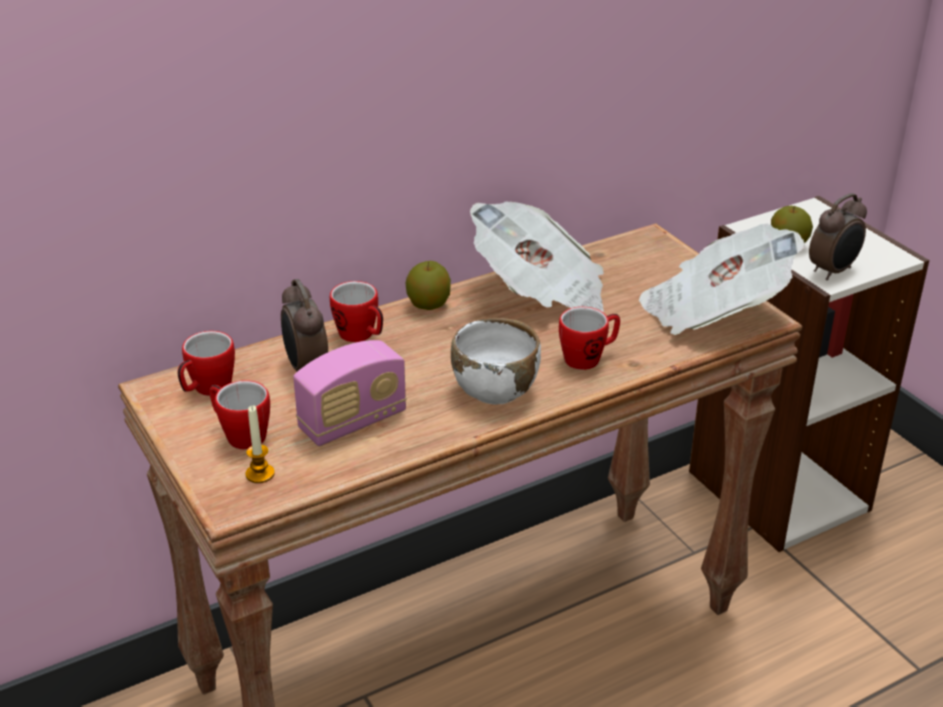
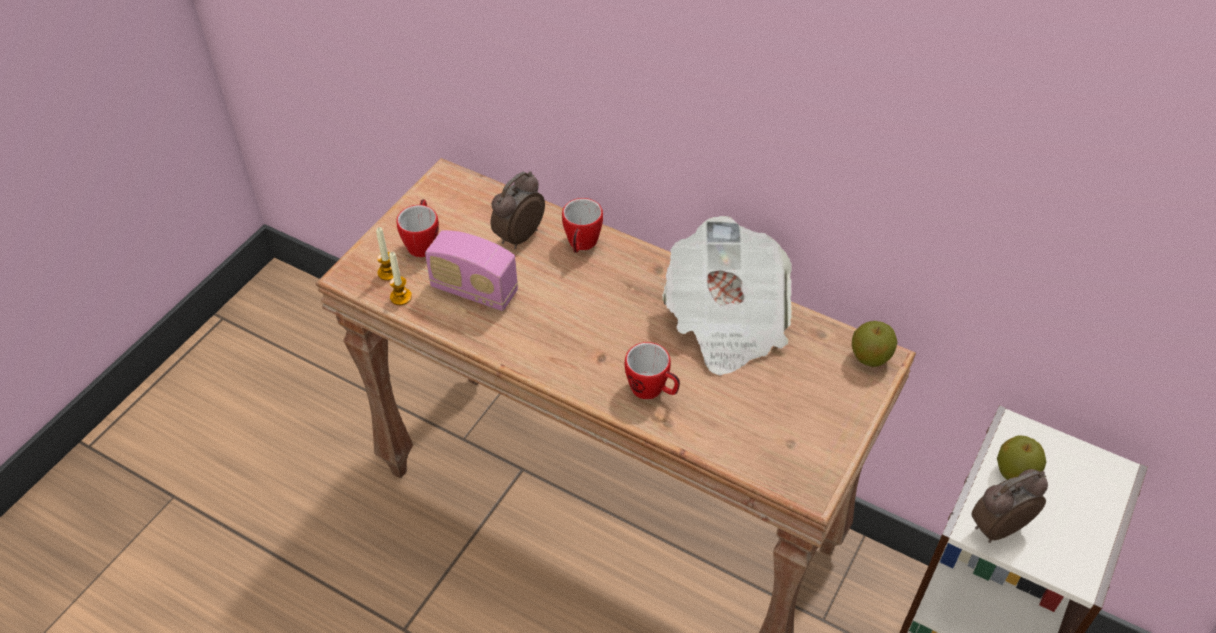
camera: 60 degrees right, 15 degrees up
mug [177,331,235,396] -> none
apple [406,261,451,310] -> apple moved to [852,321,898,367]
white bowl [451,318,541,405] -> none
newspaper [639,223,805,335] -> none
alarm clock [809,193,867,280] -> alarm clock turned 135 degrees clockwise [972,469,1048,543]
none -> candle [389,252,412,305]

